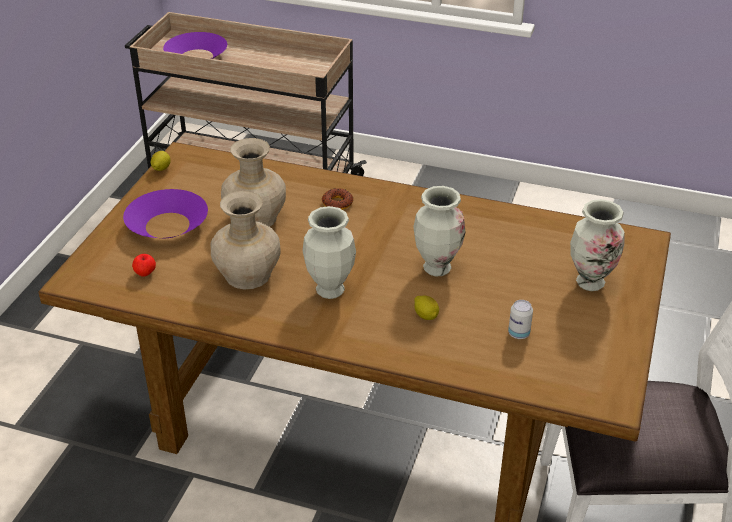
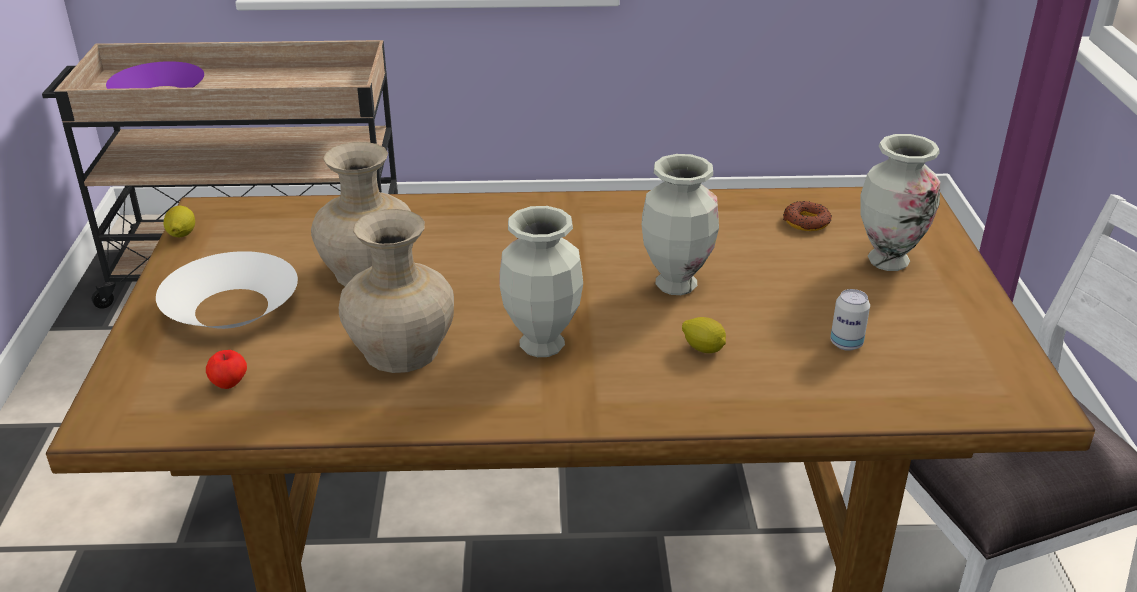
camera: 20 degrees left, 5 degrees down
purple bowl [123,189,208,238] -> white bowl [156,251,298,329]
donut [321,188,353,210] -> donut moved to [783,201,832,231]

